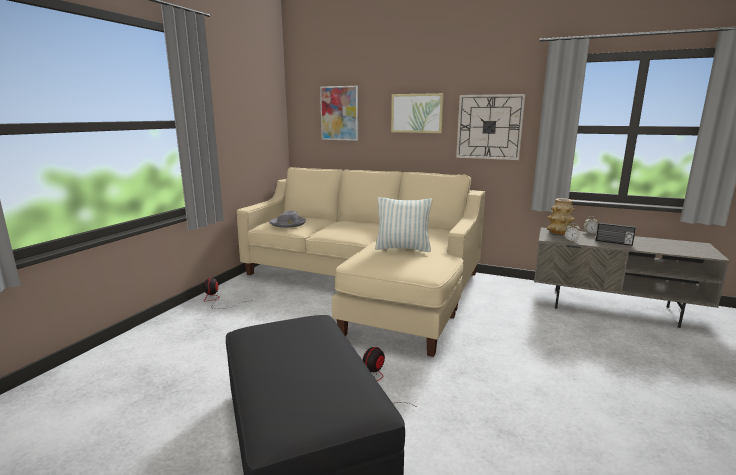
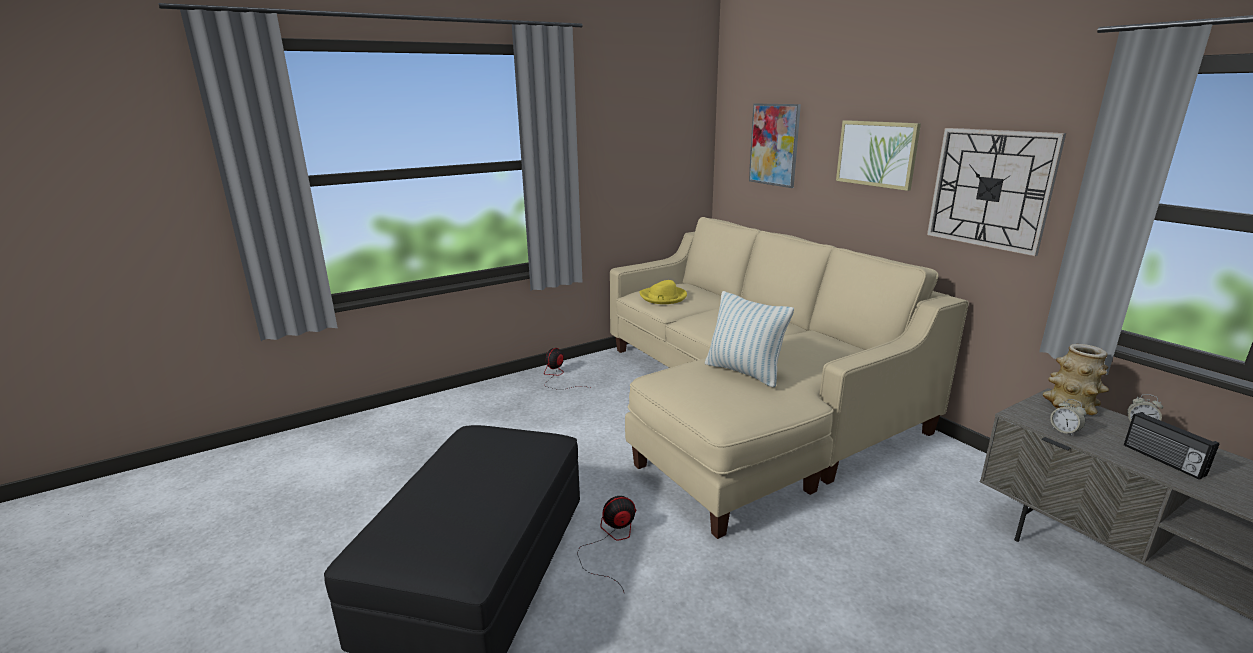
camera: 35 degrees right, 5 degrees up
grey hat [269,210,306,228] -> yellow hat [639,280,687,304]

